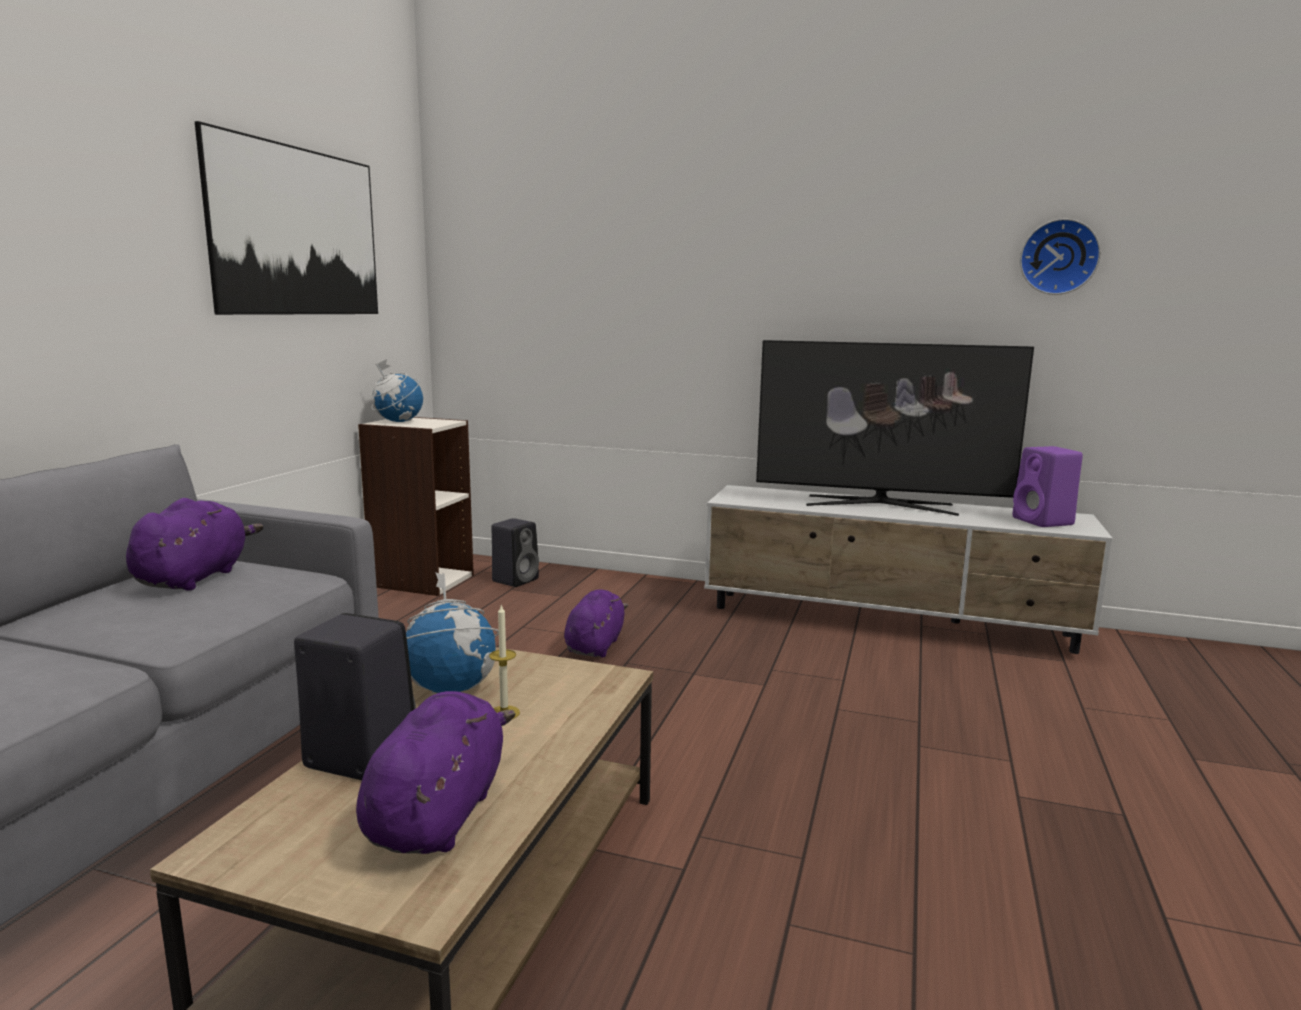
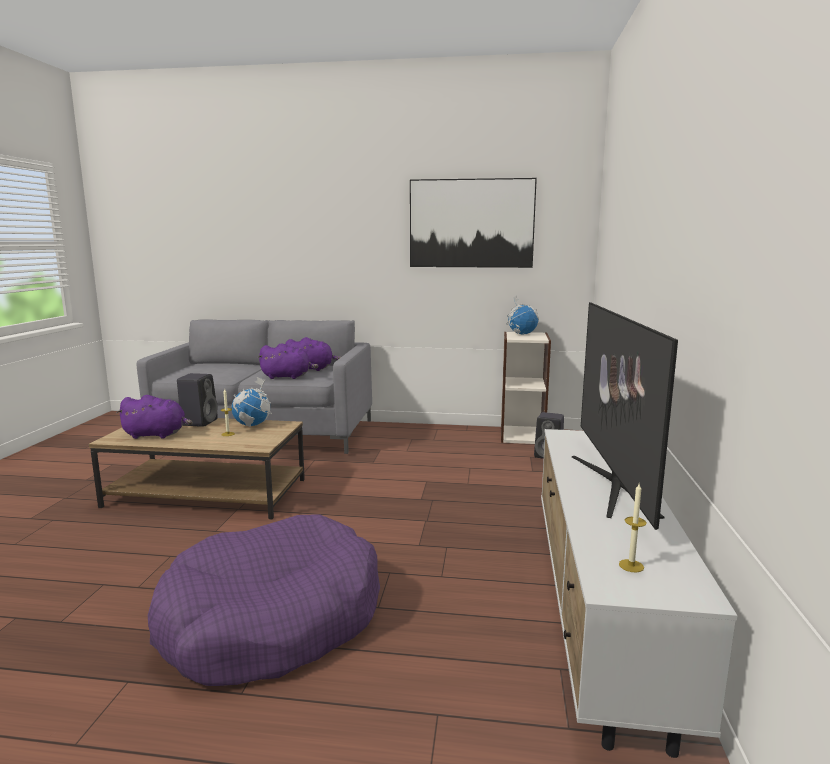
camera: 80 degrees right, 0 degrees up
purple plush toy [564,589,628,658] -> purple plush toy moved to [258,343,318,379]
purple speaker [1013,446,1083,527] -> candle [619,484,647,573]
wall clock [1020,219,1101,295] -> none
none -> purple dog bed [148,514,380,686]

